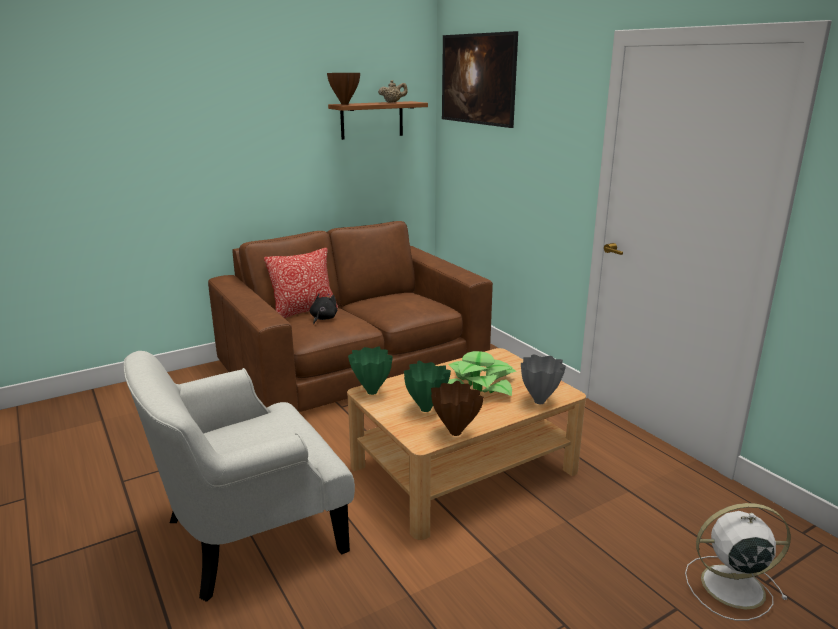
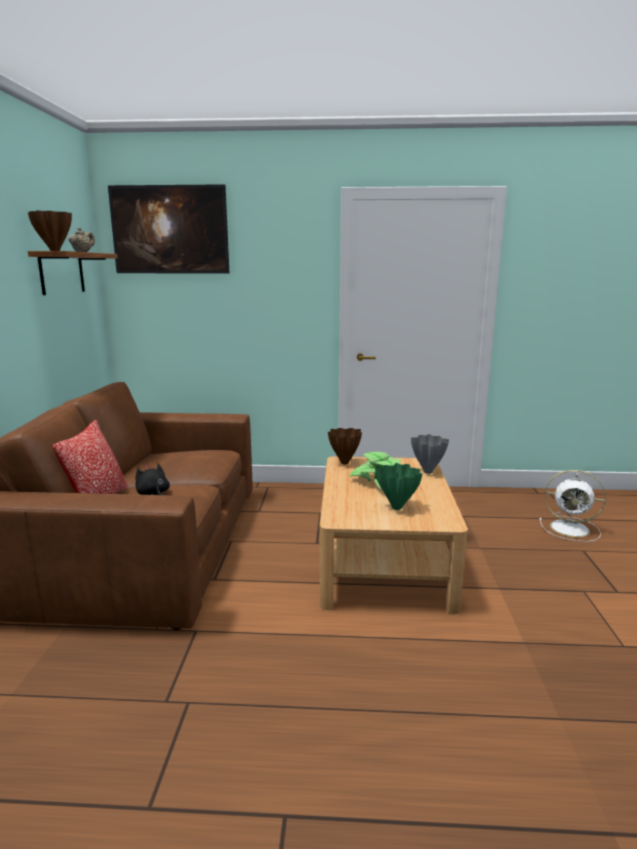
camera: 55 degrees left, 5 degrees down
white armchair [124,351,355,602] -> none
green vase [348,347,393,395] -> none
brown vase [431,381,484,436] -> brown vase moved to [328,428,362,464]
white fan [685,503,791,621] -> white fan turned 105 degrees counterclockwise [539,470,606,542]

